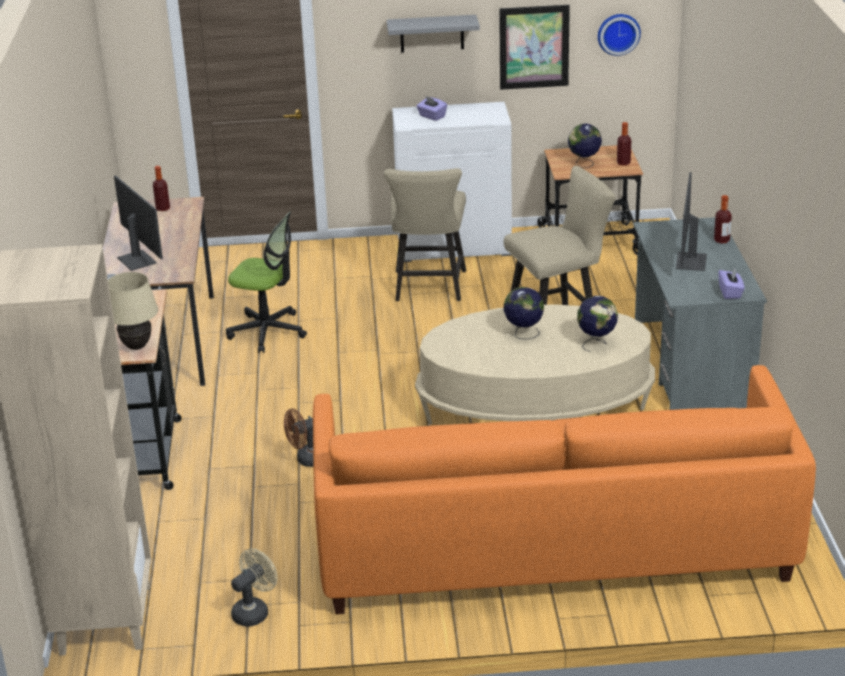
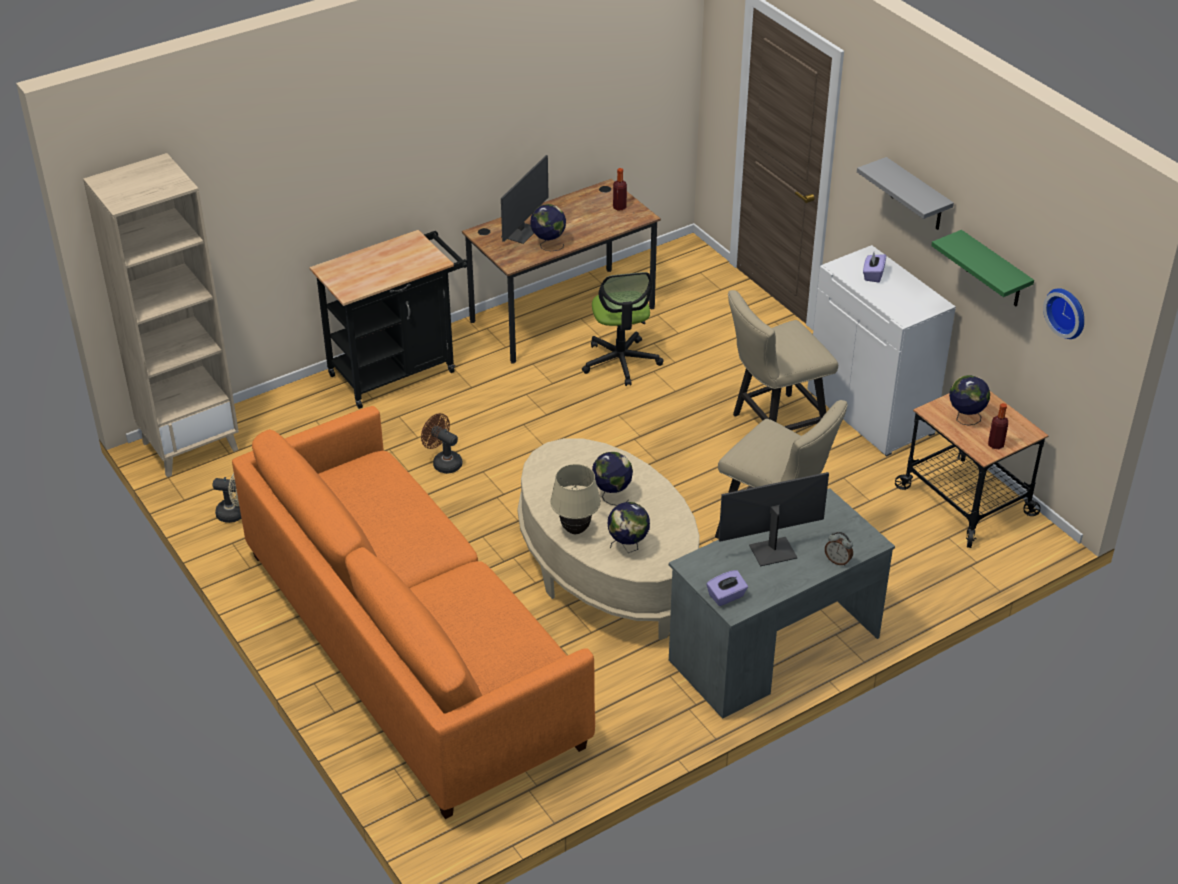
camera: 60 degrees right, 10 degrees up
beige table lamp [108,272,158,350] -> beige table lamp moved to [550,464,601,534]
picture [499,5,570,90] -> green shelf [931,230,1034,306]
bottle [714,195,732,244] -> alarm clock [825,532,853,566]
none -> globe [530,204,566,251]

